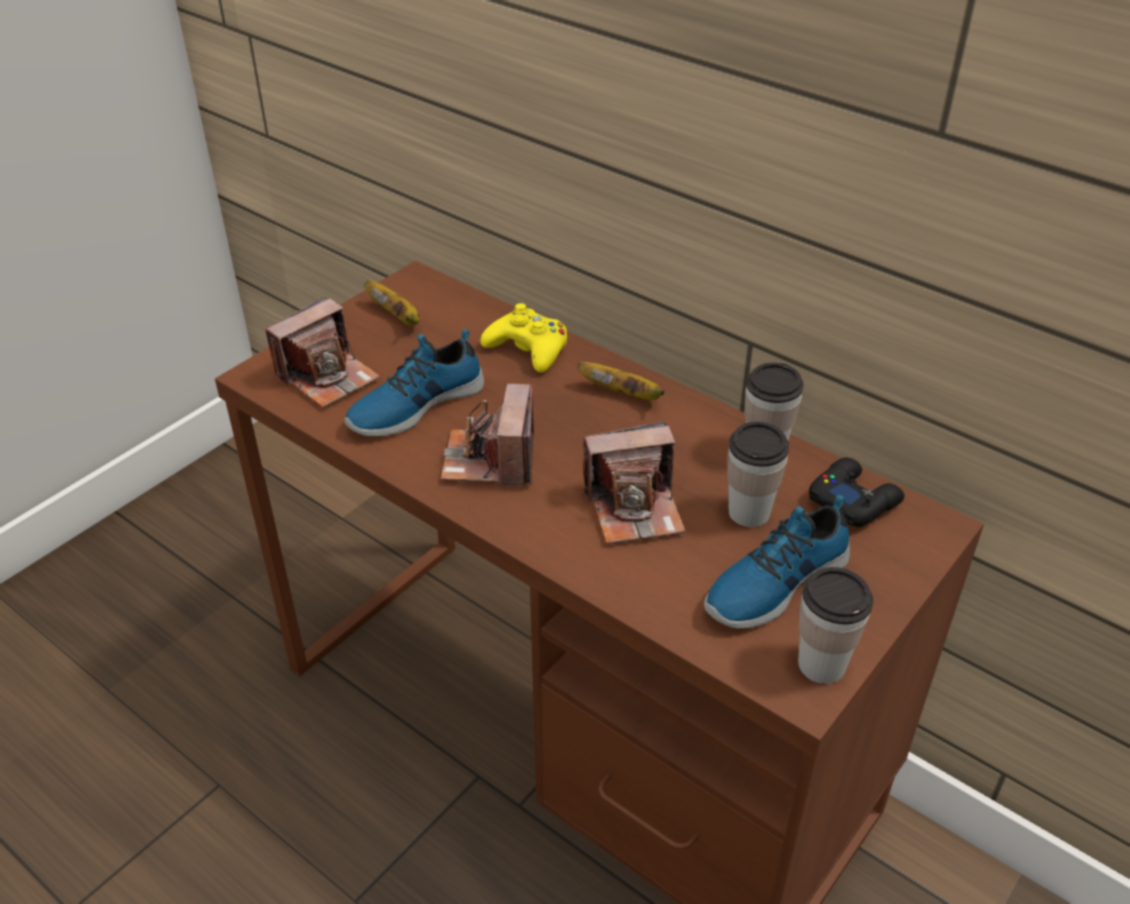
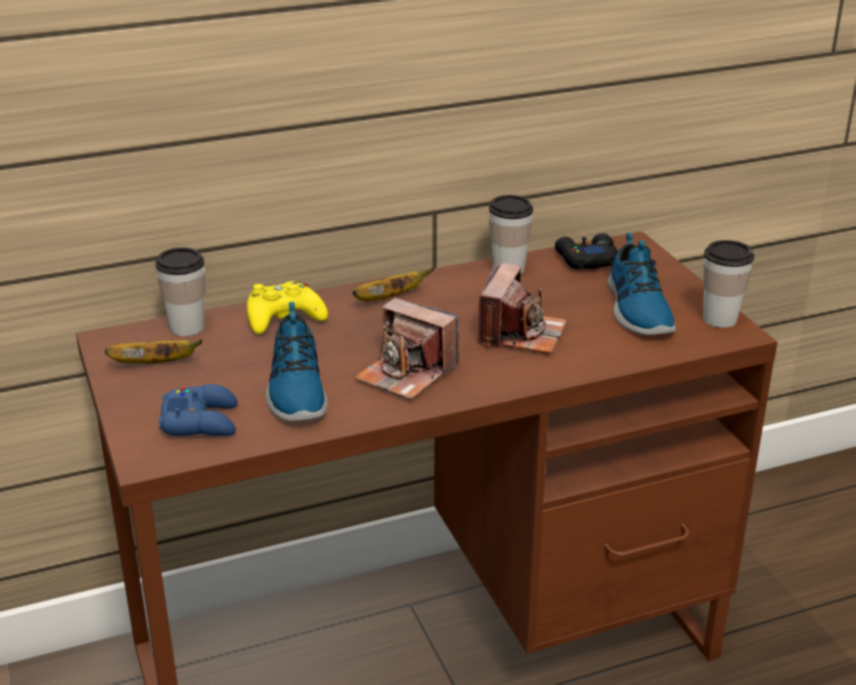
camera: 60 degrees left, 10 degrees down
camera [265,296,380,408] -> blue game controller [159,384,238,436]
cup [727,422,789,527] -> cup moved to [155,247,205,336]

